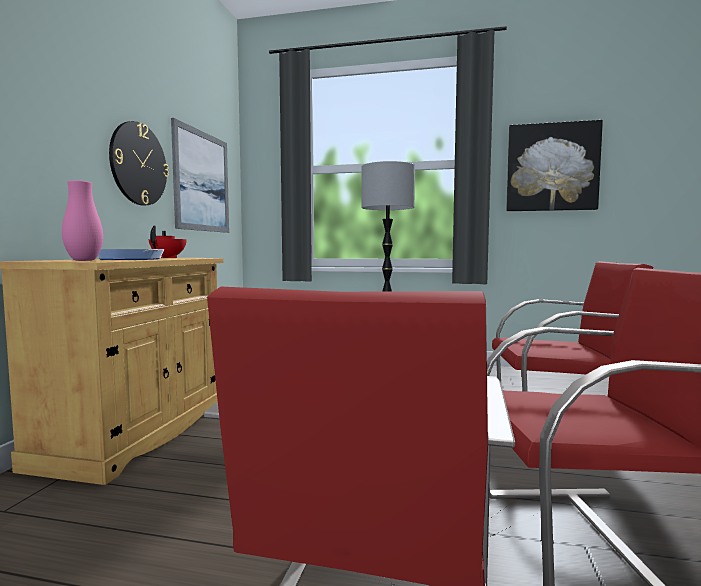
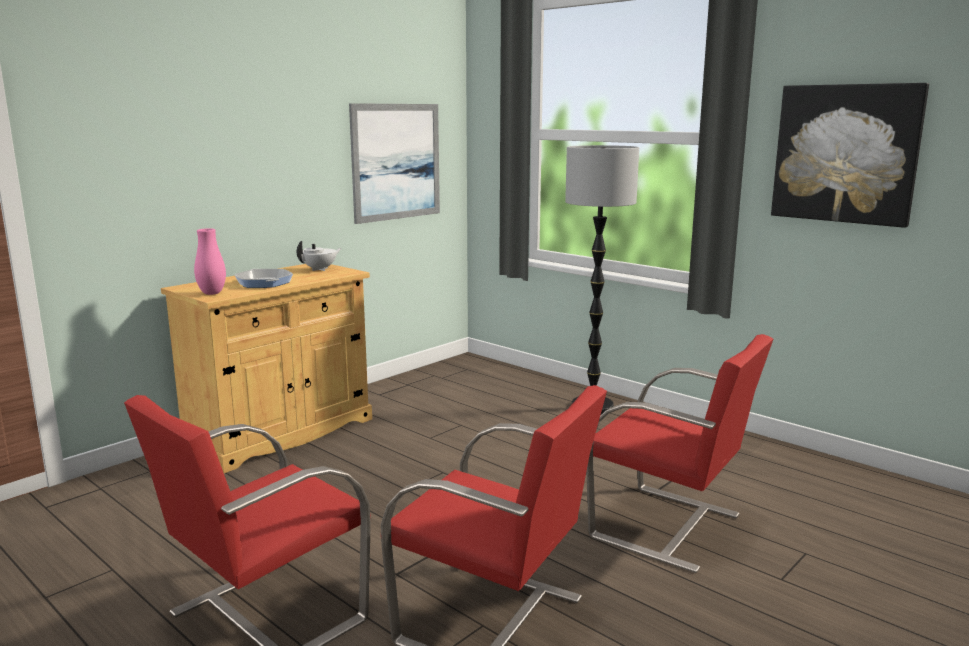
camera: 30 degrees right, 10 degrees up
wall clock [109,121,169,205] -> none
red teapot [149,225,187,258] -> white teapot [297,241,342,271]

